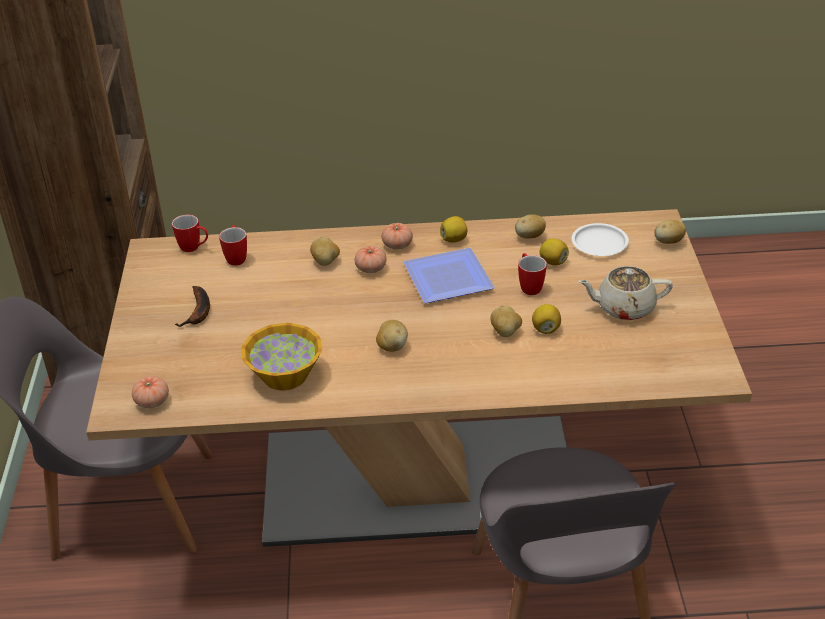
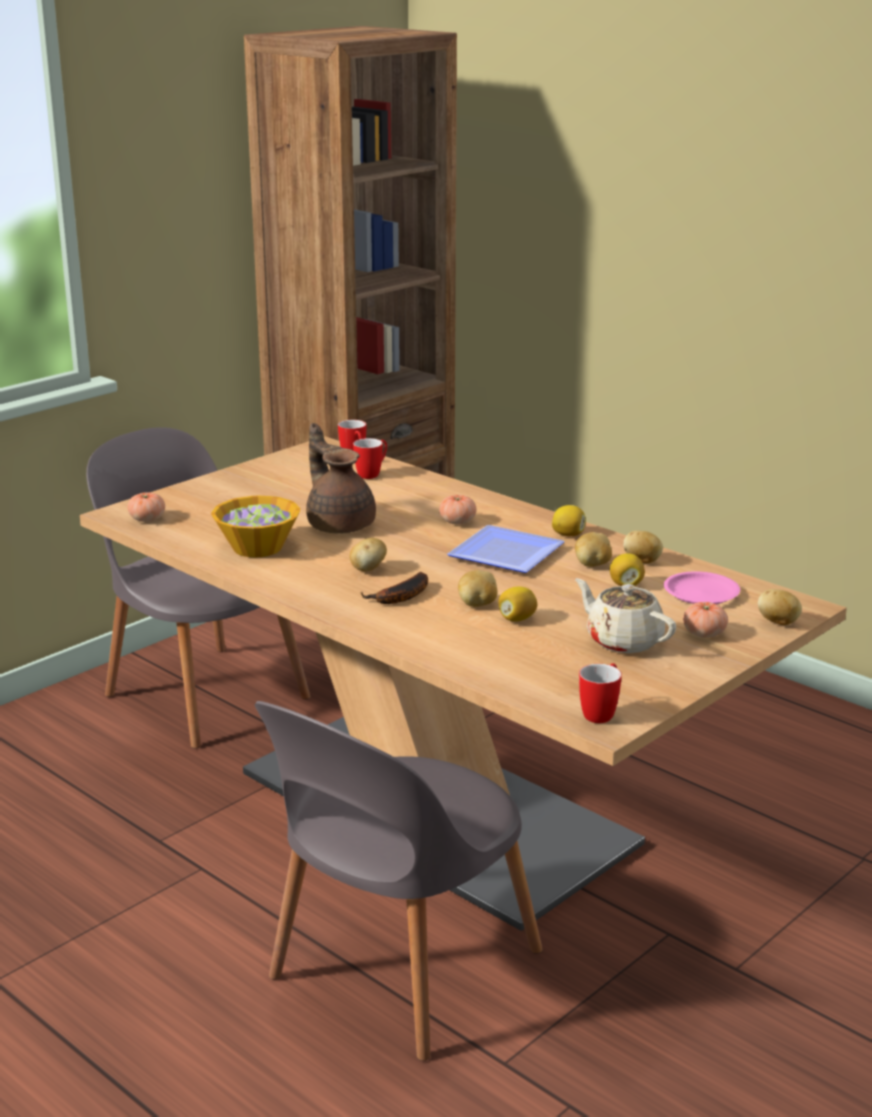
camera: 45 degrees right, 15 degrees down
banana [175,286,210,327] -> banana moved to [361,572,428,604]
potato [310,237,340,266] -> potato moved to [575,532,612,567]
tomato [381,223,413,250] -> tomato moved to [683,602,728,638]
mug [518,253,547,295] -> mug moved to [579,663,622,723]
white plate [572,223,629,256] -> pink plate [664,571,740,604]
none -> brown teapot [306,423,376,534]

